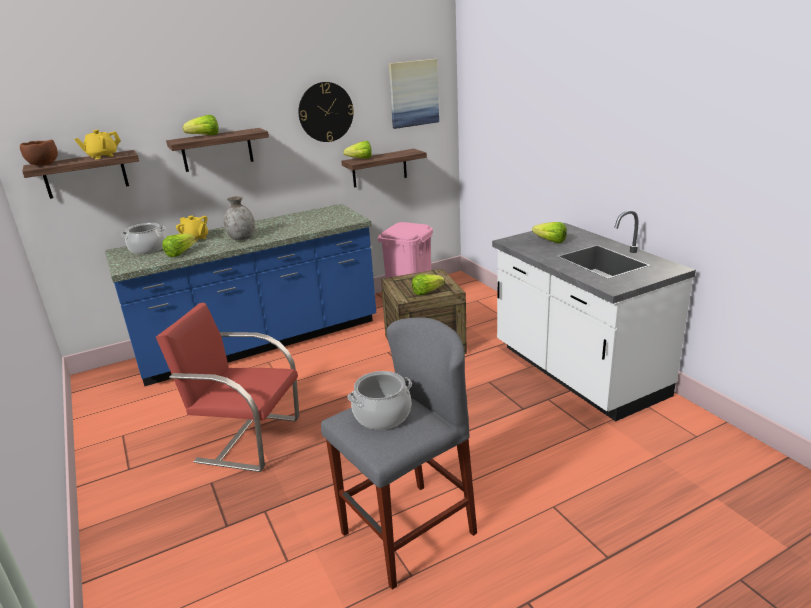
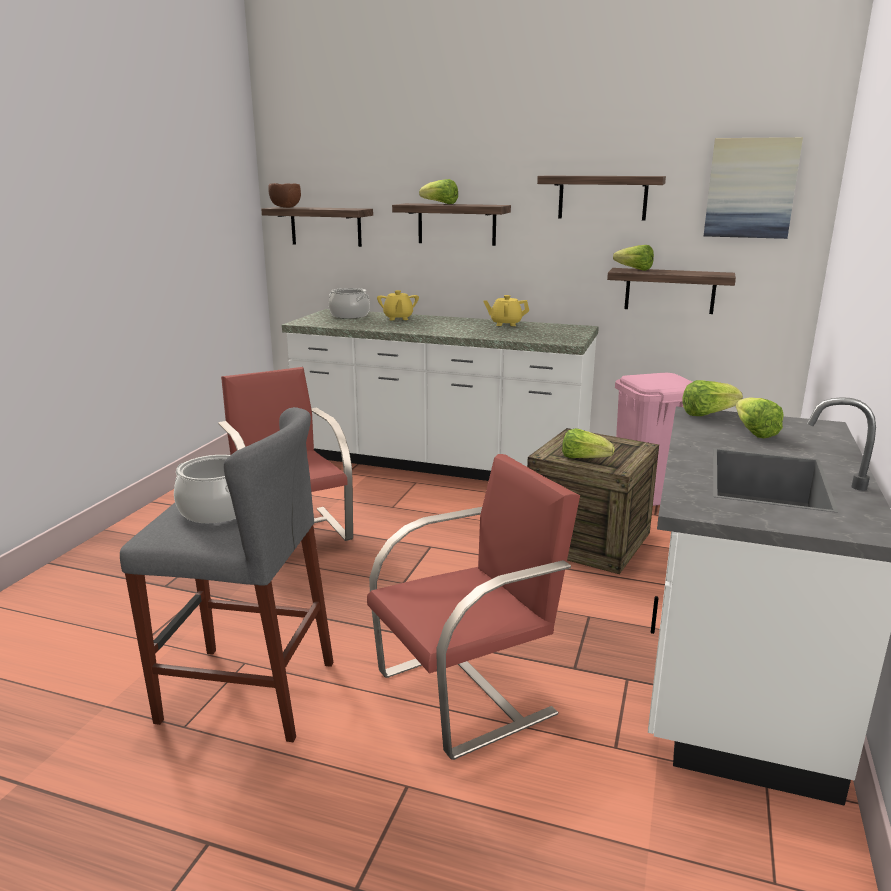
camera: 45 degrees right, 5 degrees down
yellow teapot [74,130,121,159] -> yellow teapot moved to [484,295,529,326]
blue counter [105,204,376,386] -> white counter [282,309,599,481]
lettuce [162,233,196,257] -> lettuce moved to [682,380,743,416]
grey vase [224,196,255,240] -> none
wall clock [299,82,354,142] -> shelf [537,176,666,220]
none -> red chair [367,454,580,760]

